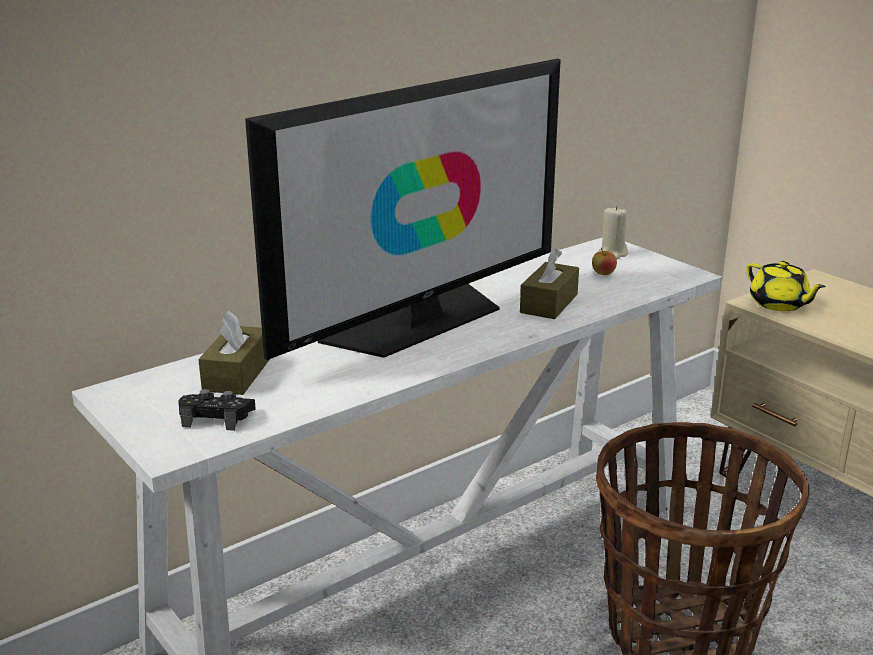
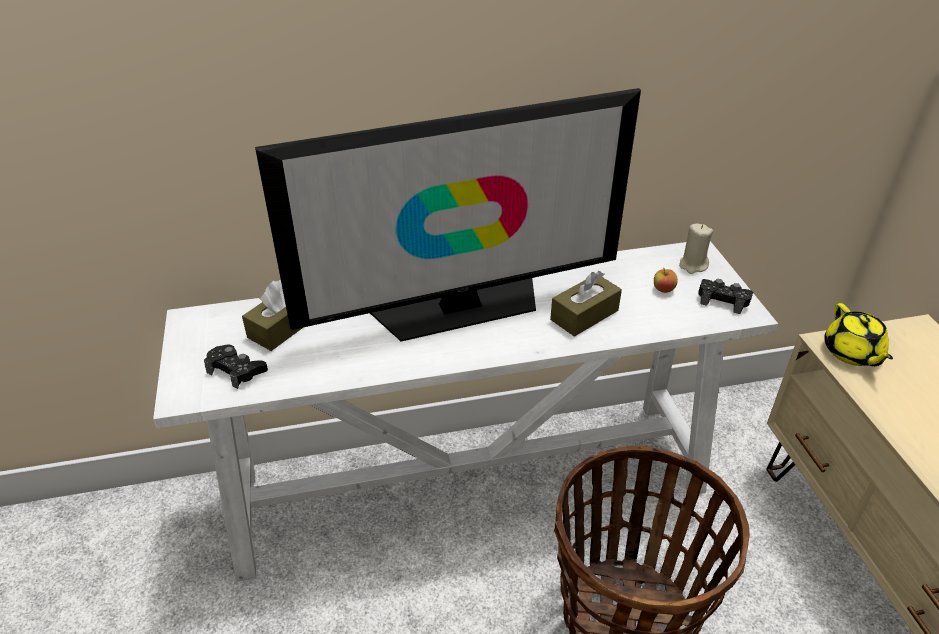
camera: 25 degrees right, 15 degrees up
none -> black game controller [698,279,753,314]

